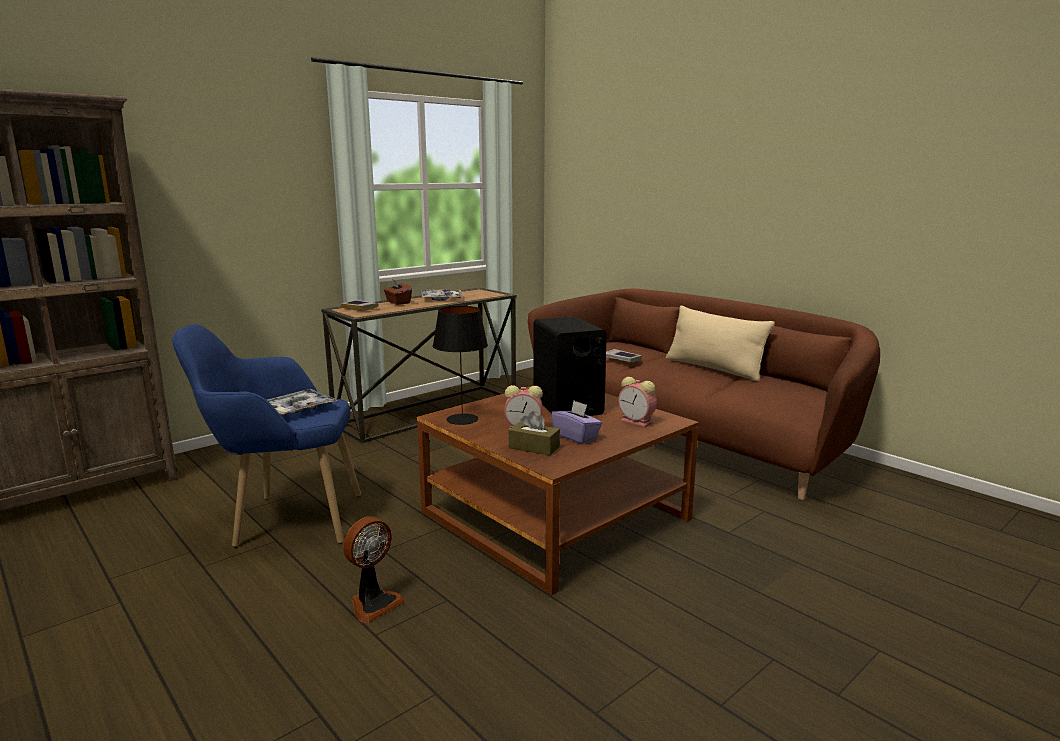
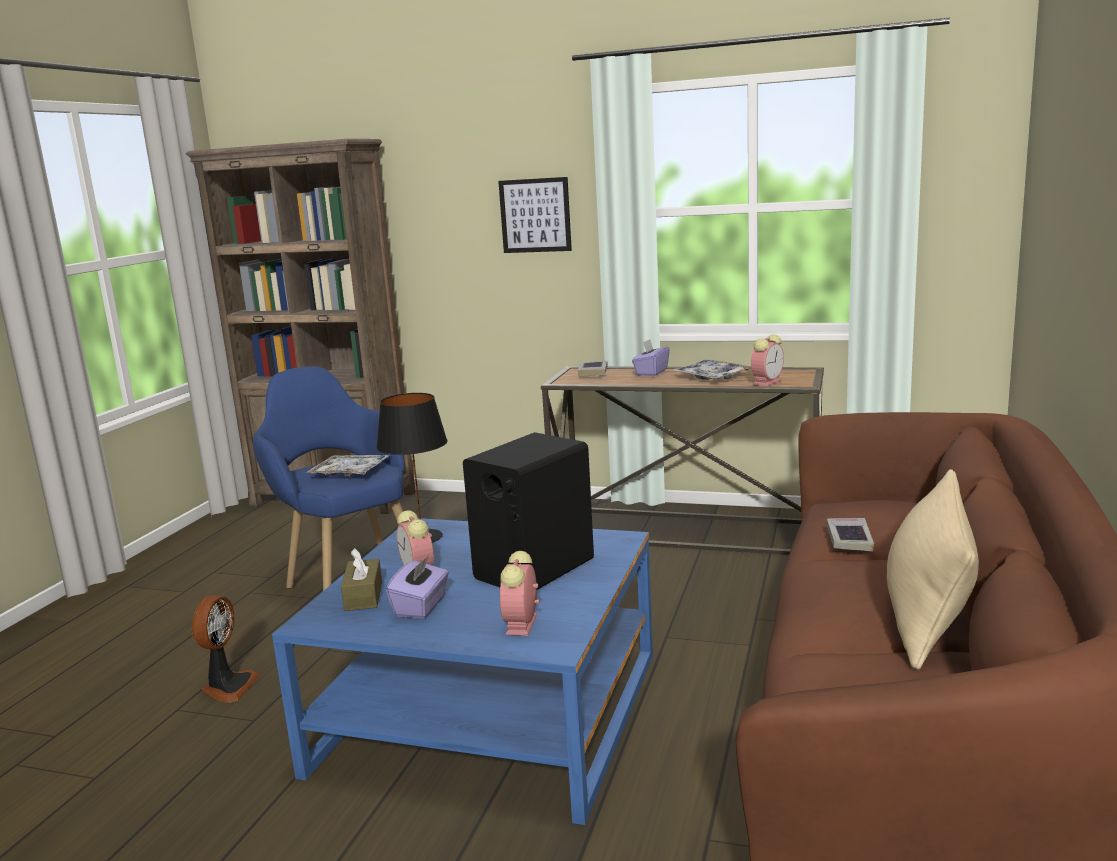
camera: 60 degrees right, 0 degrees up
fan [343,516,405,623] -> fan turned 90 degrees counterclockwise [192,595,261,703]
brown tissue box [384,279,412,305] -> purple tissue box [632,339,670,376]
brown coffee table [417,386,699,595] -> blue coffee table [272,518,653,825]
none -> picture [498,177,572,253]
none -> alarm clock [751,334,784,386]

